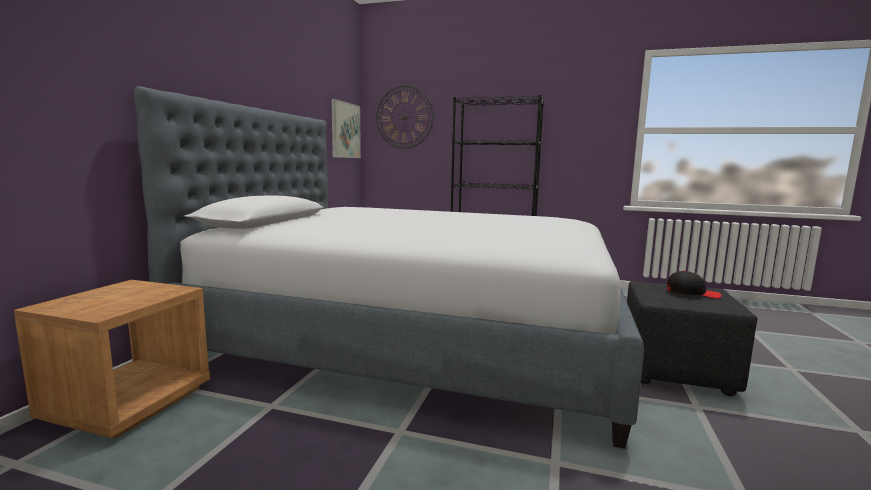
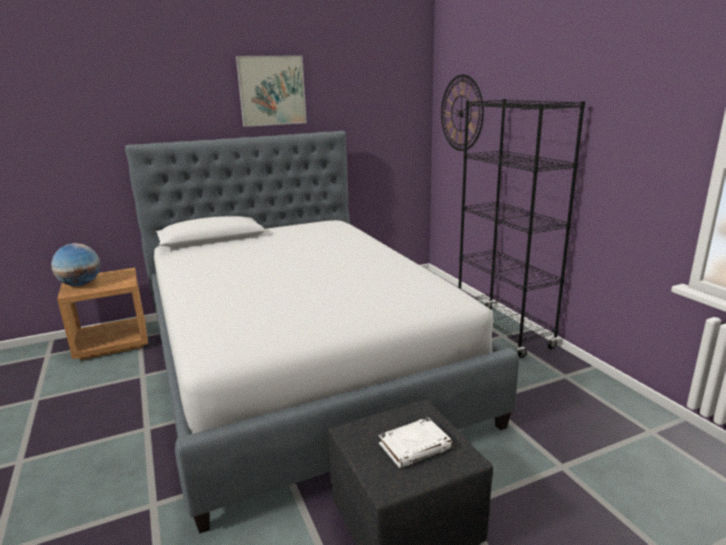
camera: 50 degrees right, 10 degrees up
picture [331,99,361,158] -> picture moved to [236,55,307,127]
black cap [667,270,722,299] -> white book [379,417,453,468]
none -> globe [51,243,100,286]

